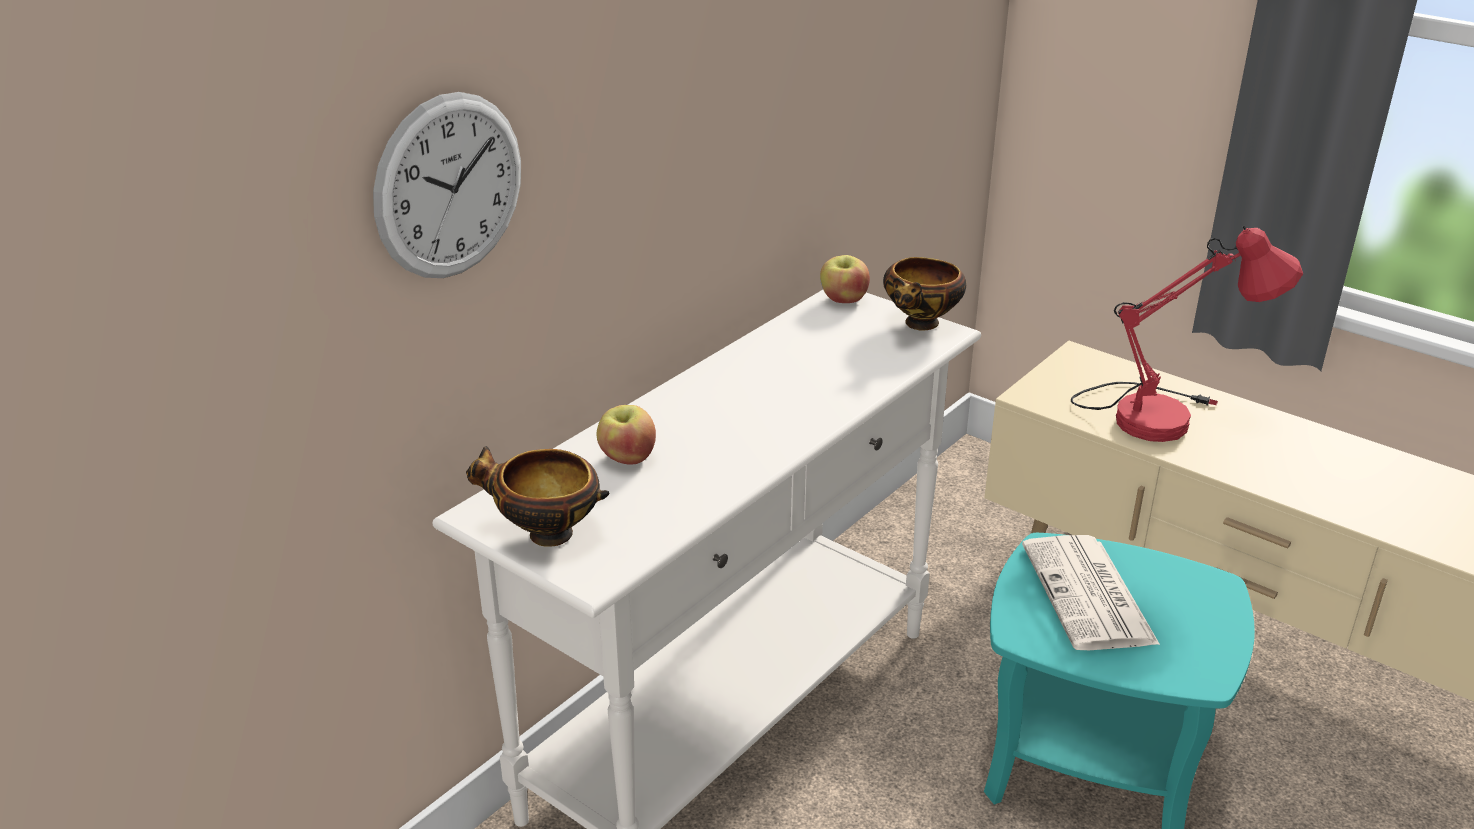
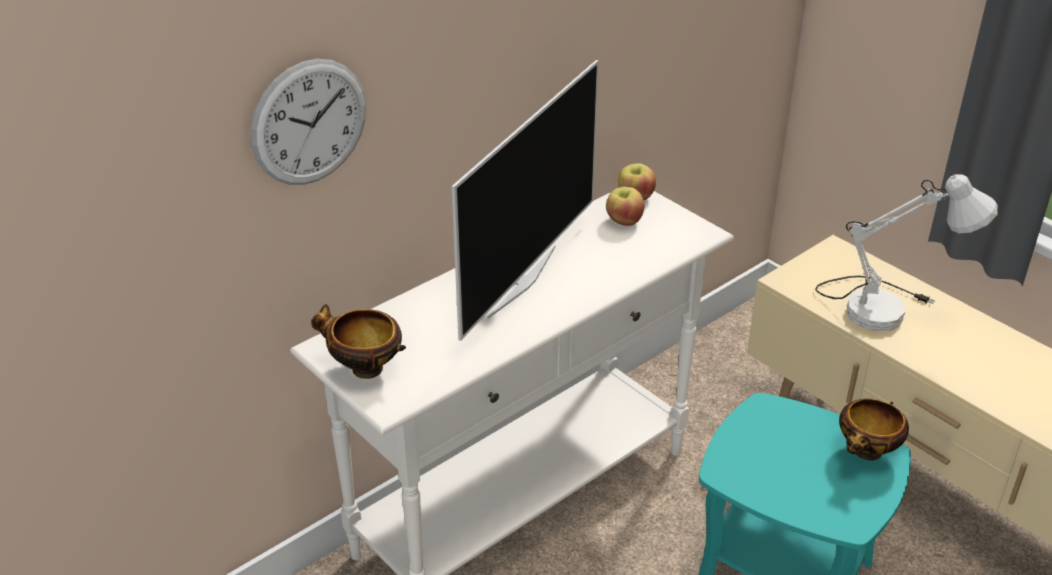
camera: 10 degrees right, 5 degrees up
apple [597,405,656,465] -> apple moved to [606,187,644,226]
bowl [883,257,966,330] -> bowl moved to [839,398,909,461]
newspaper [1022,535,1160,650] -> none
red table lamp [1071,225,1303,442] -> white table lamp [815,172,998,331]
none -> television [452,60,599,341]

